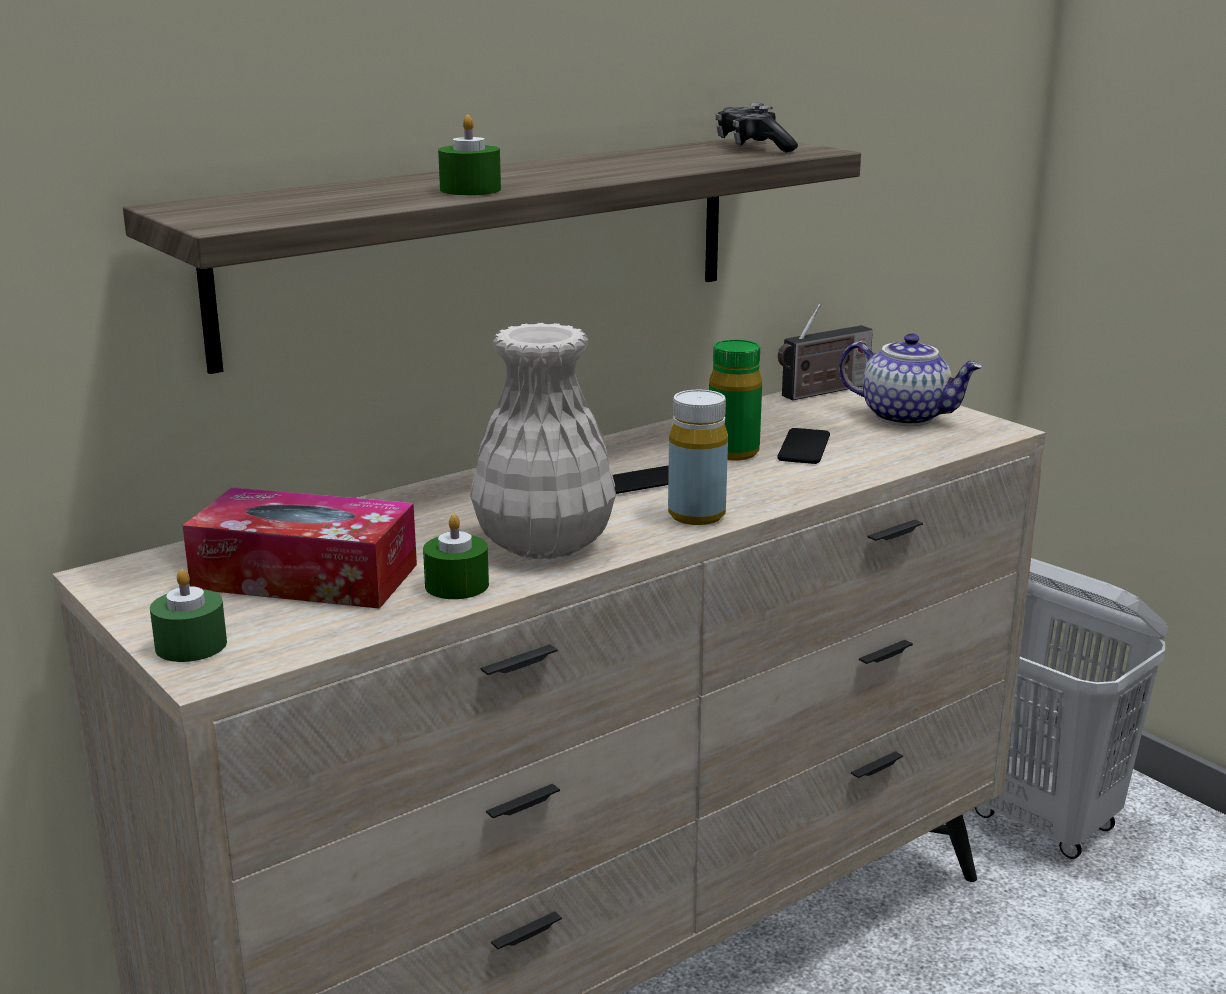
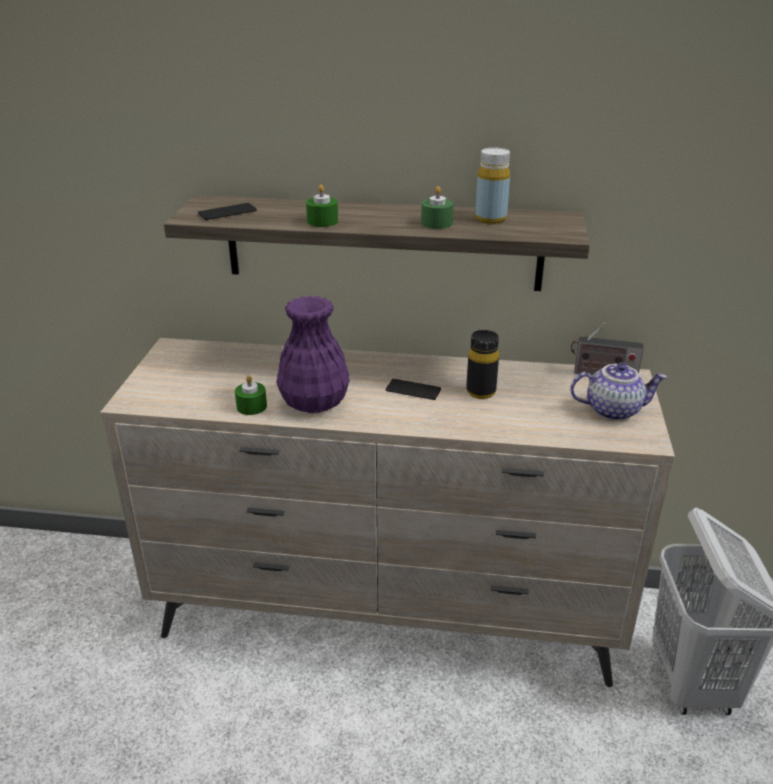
camera: 45 degrees right, 10 degrees up
green candle [150,569,227,662] -> green candle moved to [421,186,453,229]
tissue box [183,487,417,609] -> none
white vase [470,323,616,559] -> purple vase [276,296,349,413]
yellow bottle [668,390,728,525] -> yellow bottle moved to [475,147,510,224]
green bottle [709,340,762,461] -> black bottle [466,330,499,399]
game controller [716,102,798,152] -> none
phone [777,428,830,464] -> phone moved to [198,203,257,220]
teapot [839,333,983,426] -> teapot turned 75 degrees counterclockwise [570,362,667,421]

